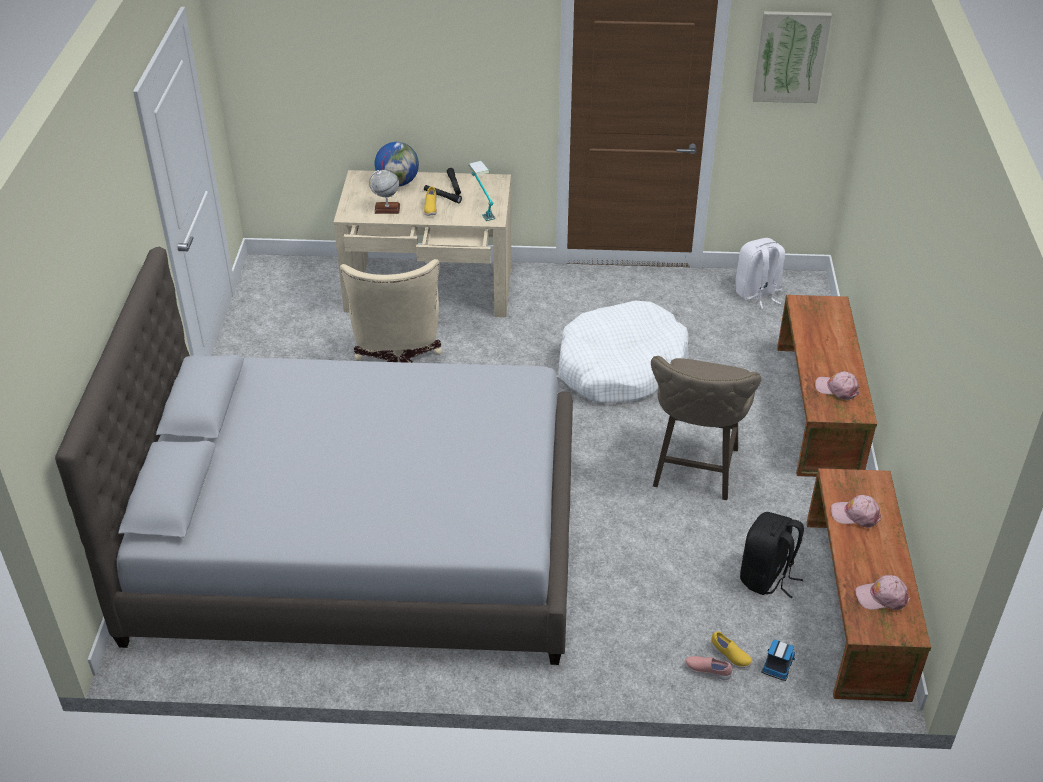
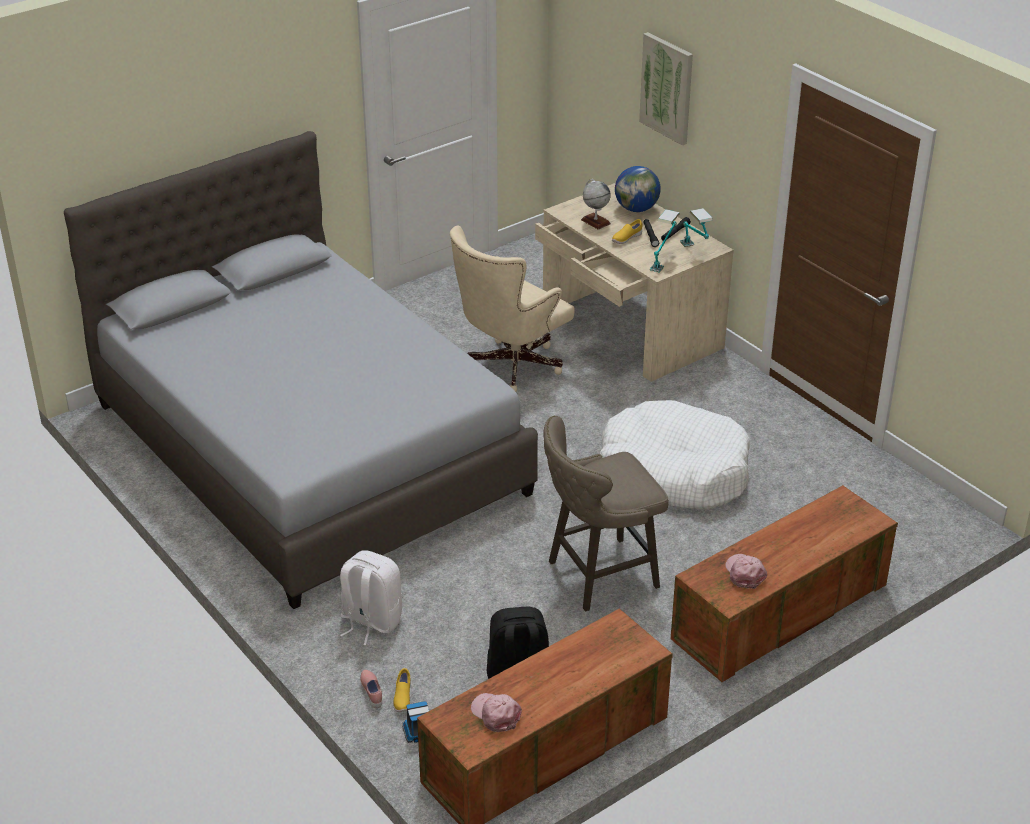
camera: 50 degrees right, 5 degrees down
white backpack [736,238,785,309] -> white backpack moved to [340,550,403,645]
picture [752,11,832,103] -> picture moved to [639,32,693,145]
pink cap [831,495,881,527] -> none
none -> table lamp [680,208,713,247]

